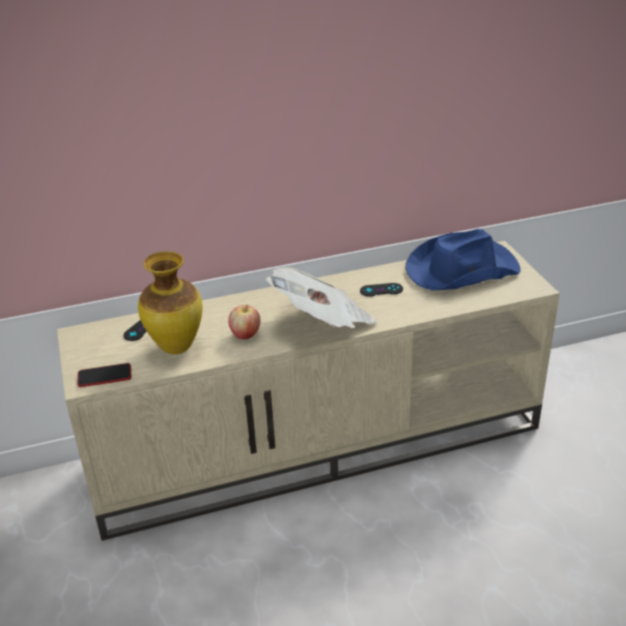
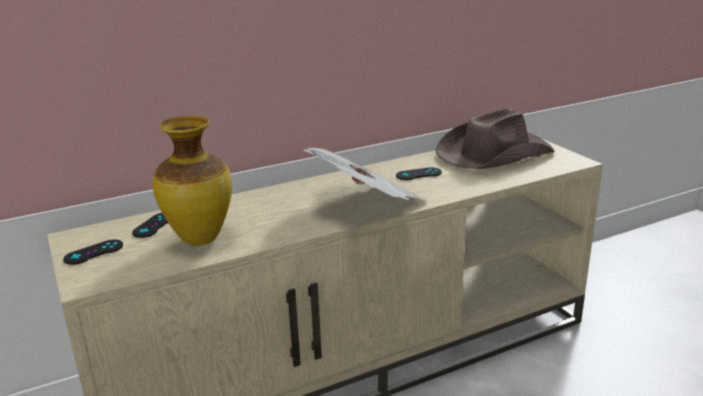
camera: 10 degrees left, 10 degrees down
phone [78,363,132,387] -> none
apple [228,304,260,339] -> none
blue hat [405,229,521,290] -> brown hat [435,108,555,169]
none -> black game controller [63,240,123,265]

